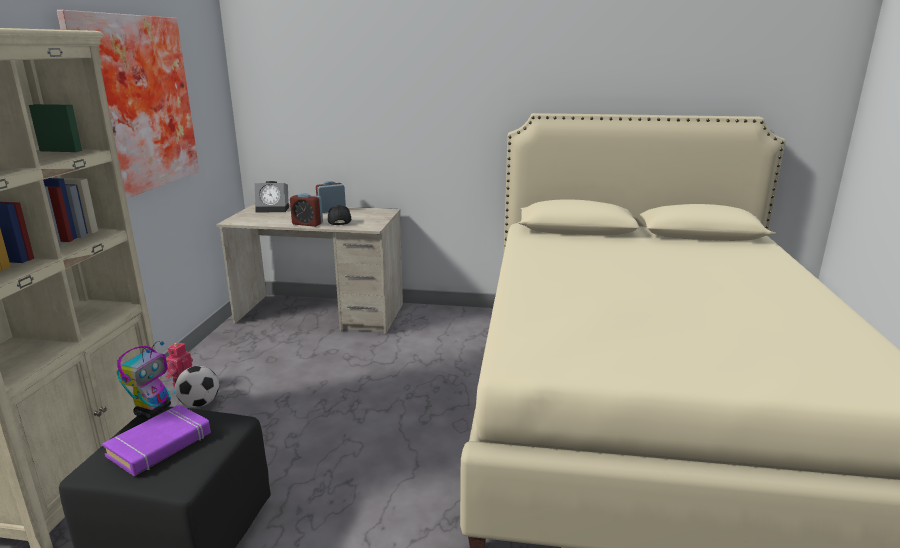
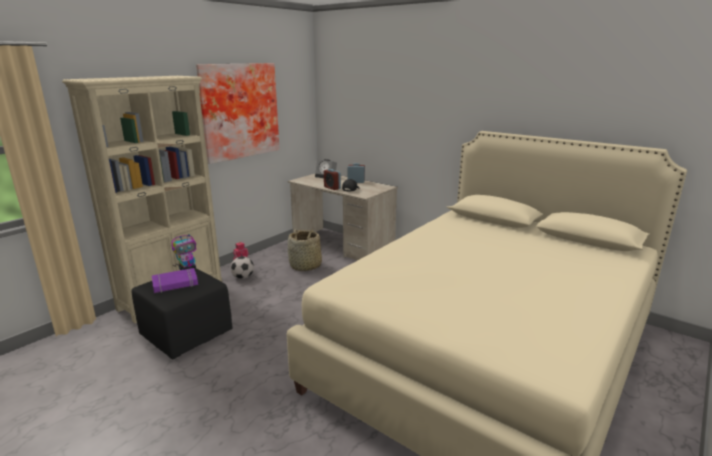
camera: 30 degrees right, 0 degrees up
none -> basket [288,229,322,271]

